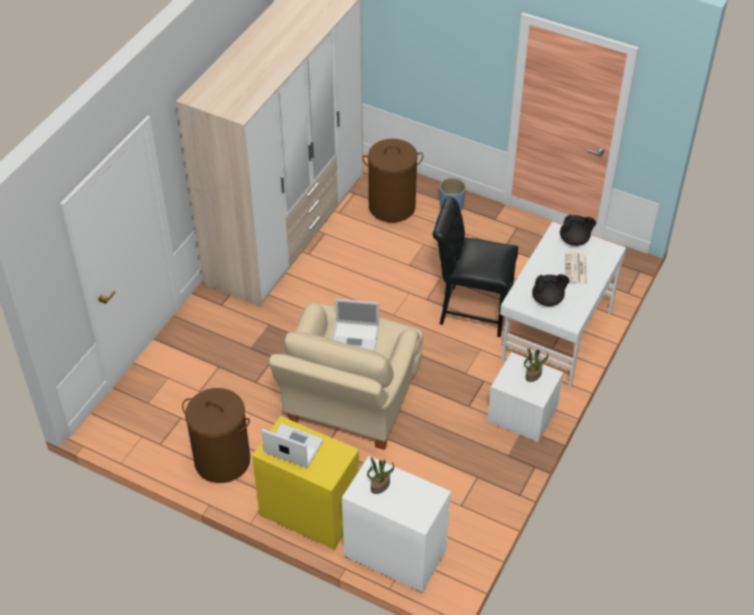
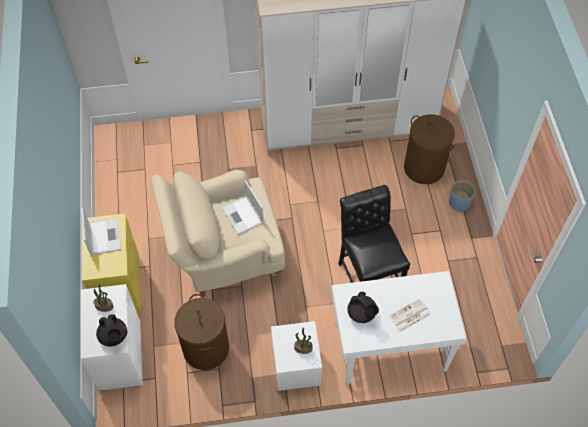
camera: 55 degrees right, 10 degrees up
brown laundry basket [182,388,250,483] -> brown laundry basket moved to [174,294,229,370]
black teapot [560,215,596,246] -> black teapot moved to [96,314,127,347]

